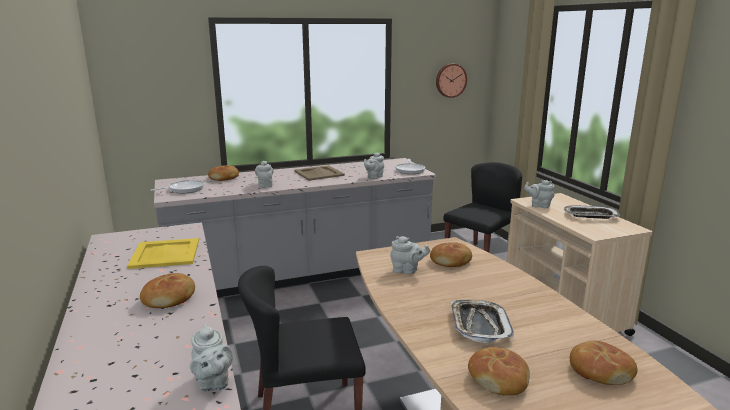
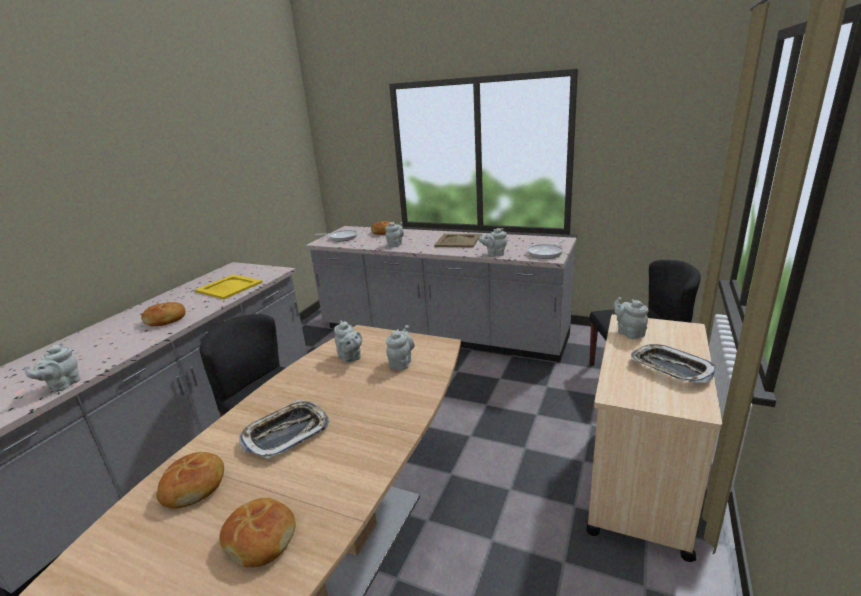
camera: 45 degrees right, 5 degrees up
bread [430,242,472,267] -> grey teapot [386,325,415,370]
wall clock [436,64,467,98] -> none

